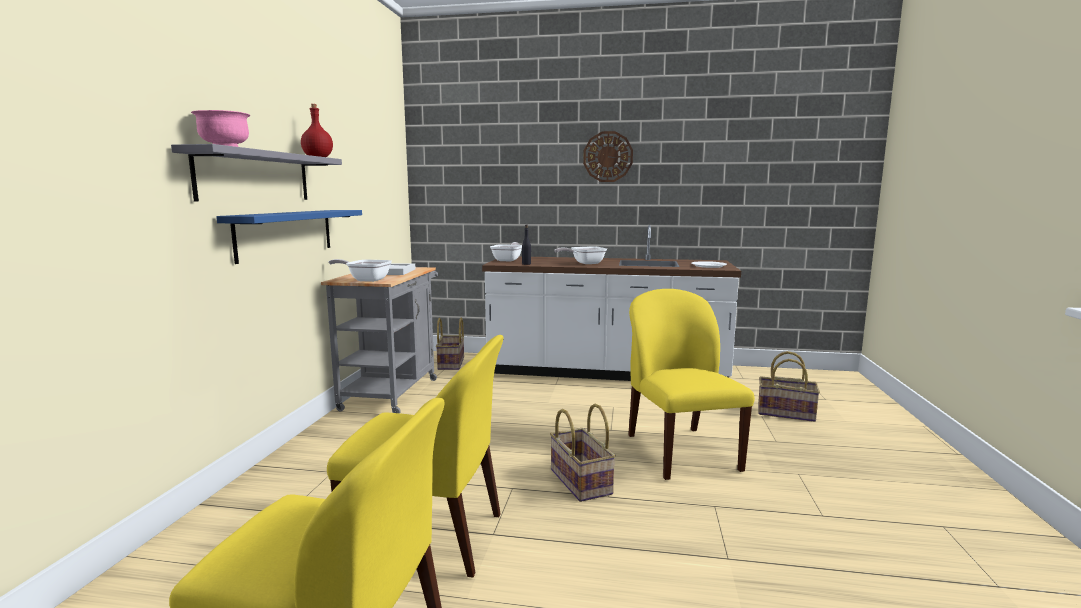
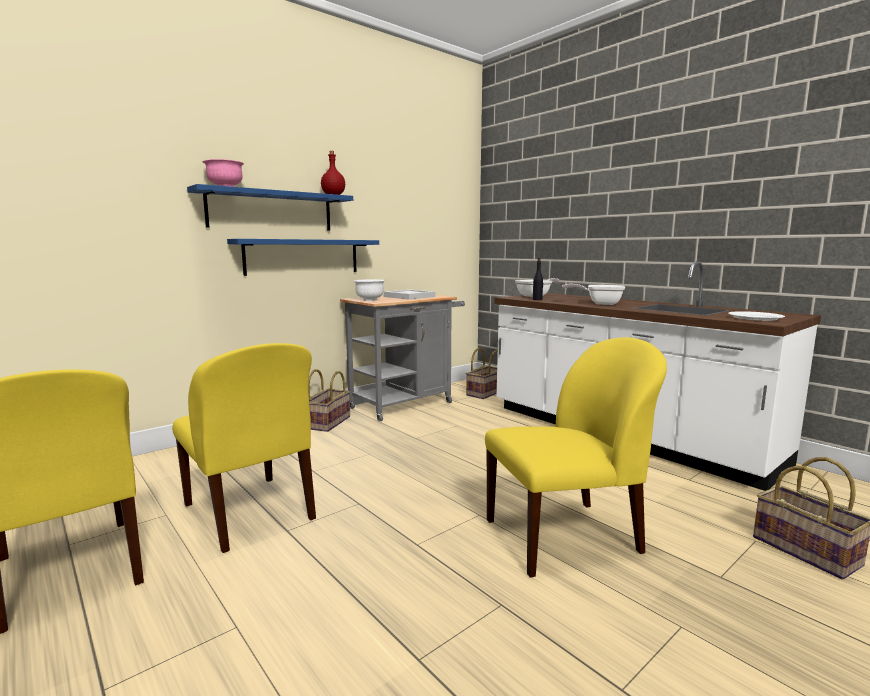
camera: 40 degrees right, 0 degrees up
grey shelf [171,144,342,202] -> blue shelf [187,184,353,231]
frying pan [329,259,392,282] -> white bowl [354,279,385,301]
basket [550,404,616,502] -> basket moved to [308,369,350,432]
wall clock [583,131,633,182] -> none
yellow chair [628,289,755,480] -> yellow chair turned 45 degrees clockwise [485,337,667,578]

